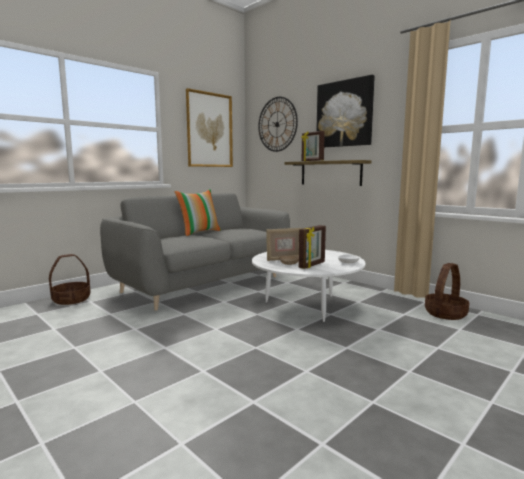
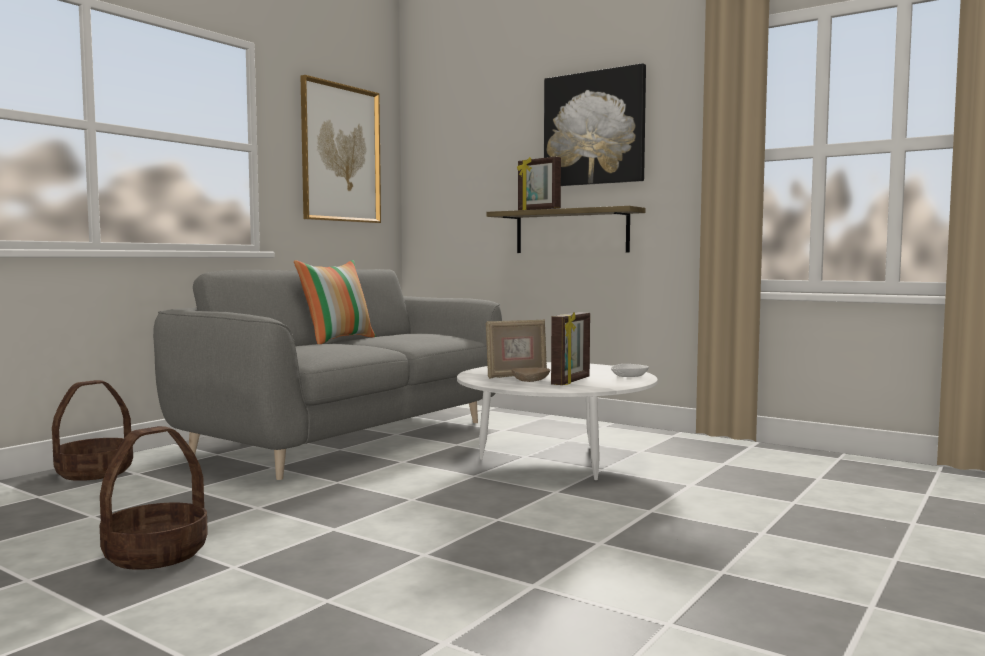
camera: 10 degrees left, 5 degrees down
wall clock [258,97,298,152] -> none
basket [425,263,469,320] -> basket moved to [100,426,208,570]

